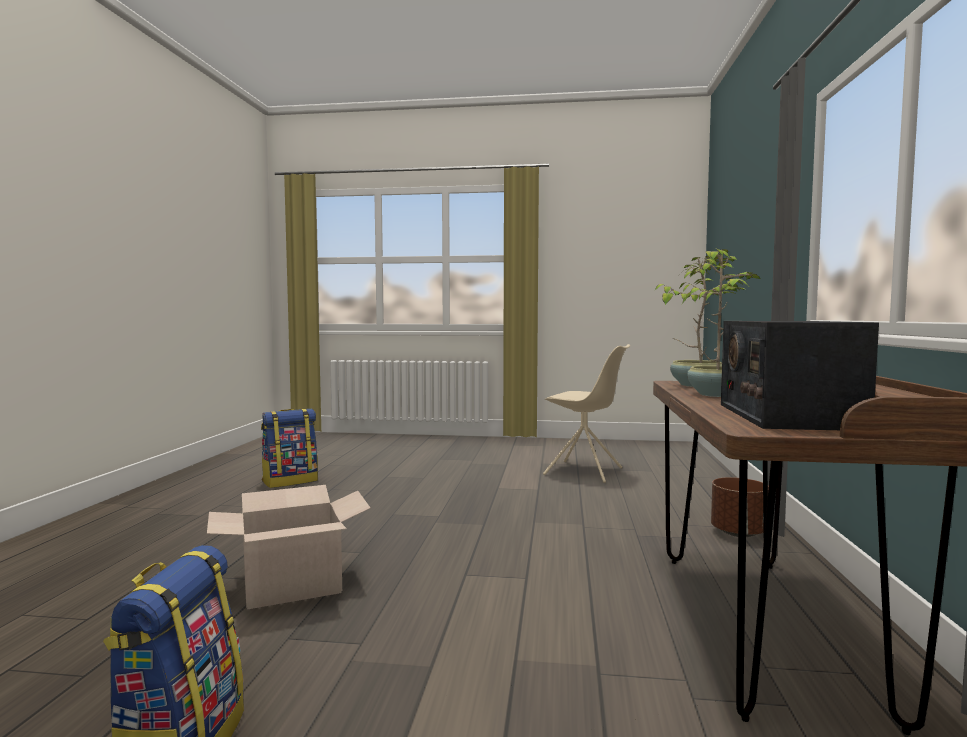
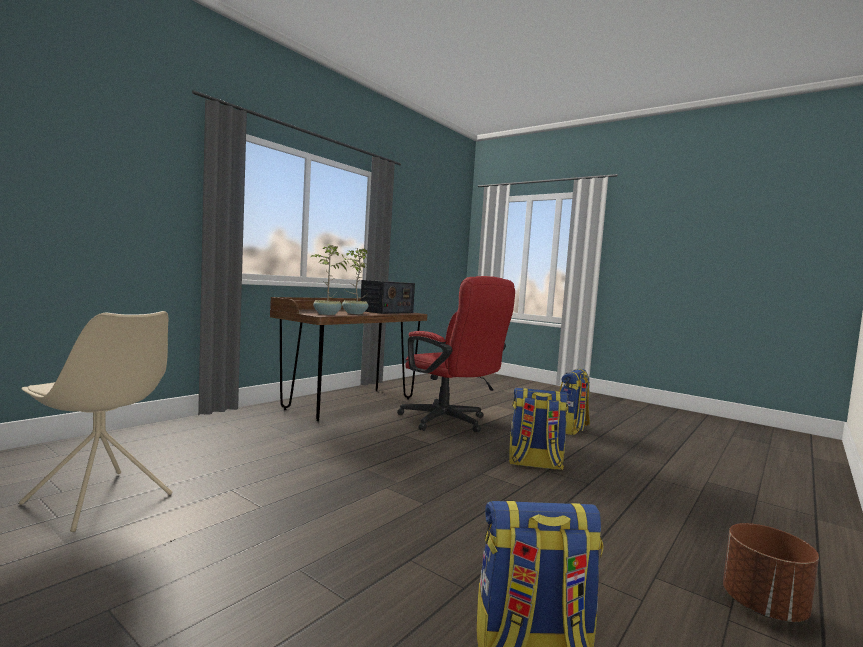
camera: 150 degrees left, 0 degrees up
cardboard box [207,485,371,609] -> backpack [509,388,569,470]
beige chair [543,344,630,483] -> beige chair turned 150 degrees clockwise [19,311,173,532]
brown planter [711,477,769,537] -> brown planter moved to [723,523,819,622]
none -> red office chair [397,276,515,433]

